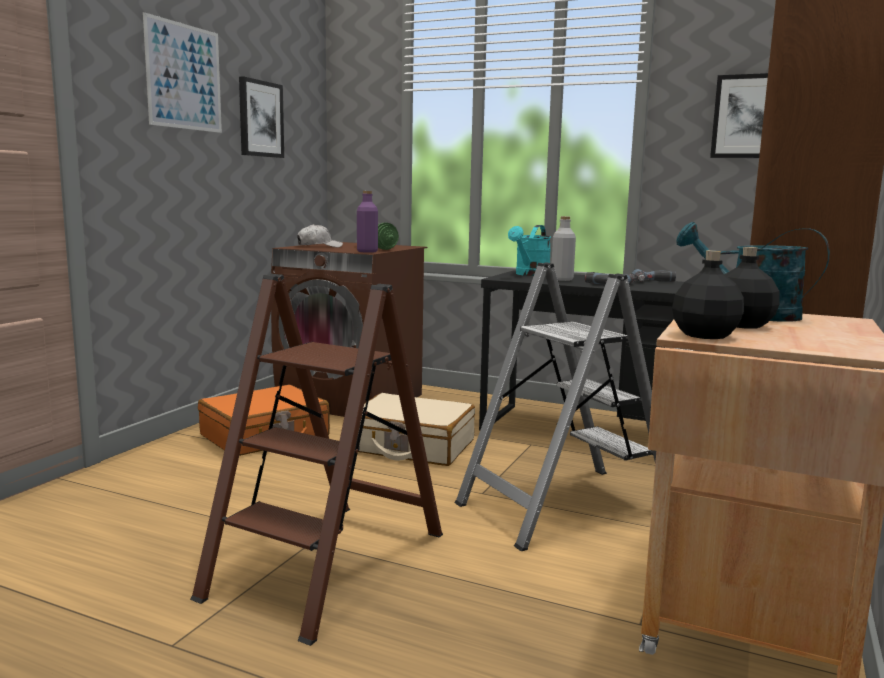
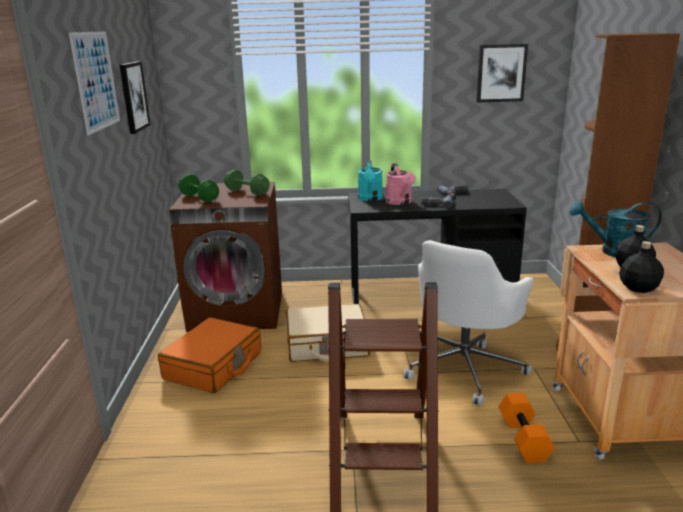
camera: 25 degrees left, 10 degrees up
white cap [297,224,343,248] -> green dumbbell [179,174,219,202]
purple bottle [357,191,378,253] -> none
grey step ladder [454,262,656,551] -> white office chair [403,240,534,406]
grey bottle [552,216,576,281] -> pink watering can [386,163,416,205]
none -> orange dumbbell [499,393,555,463]

